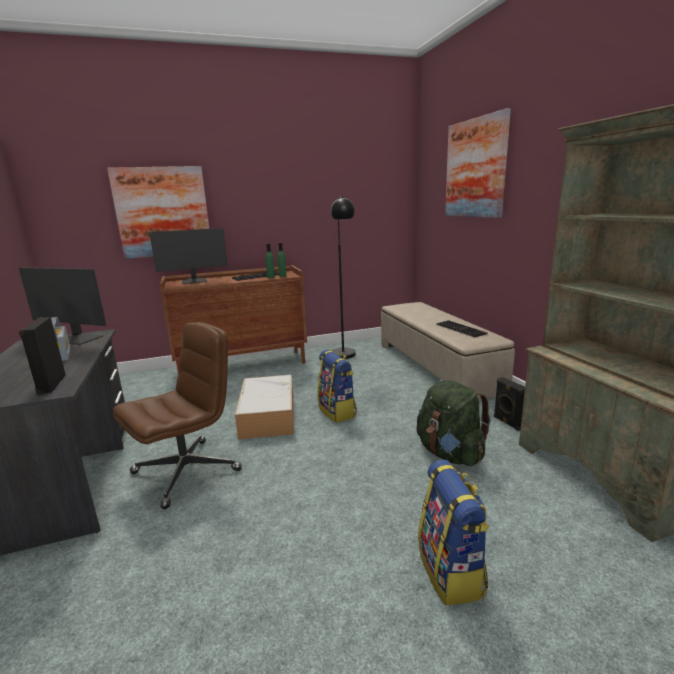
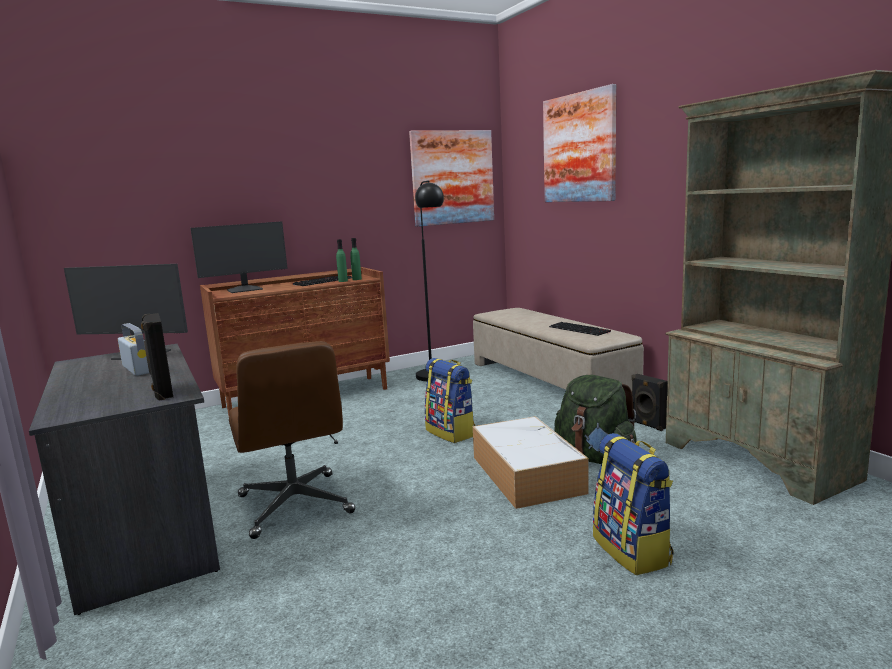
camera: 10 degrees left, 5 degrees down
picture [107,166,209,259] -> picture moved to [409,130,494,227]
brown office chair [113,322,242,509] -> brown office chair turned 120 degrees clockwise [229,341,355,539]
storage box [235,375,294,439] -> storage box moved to [473,416,589,509]

